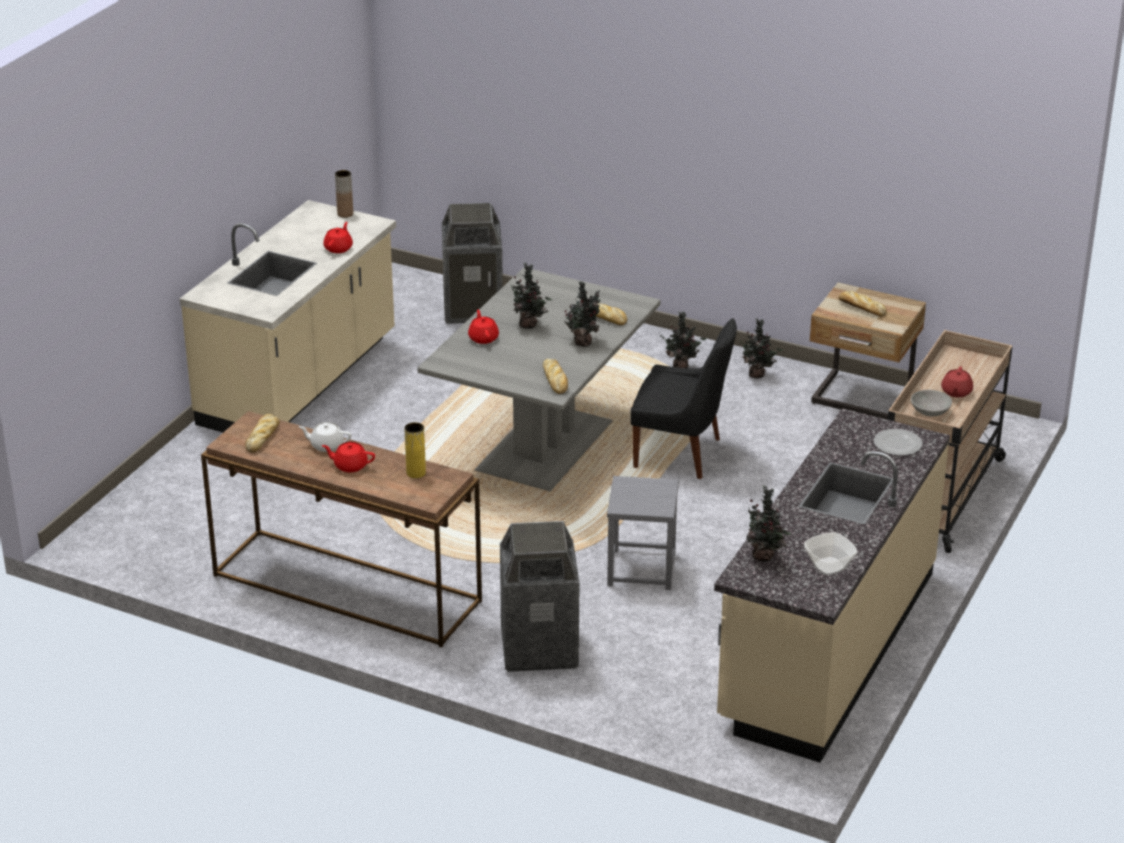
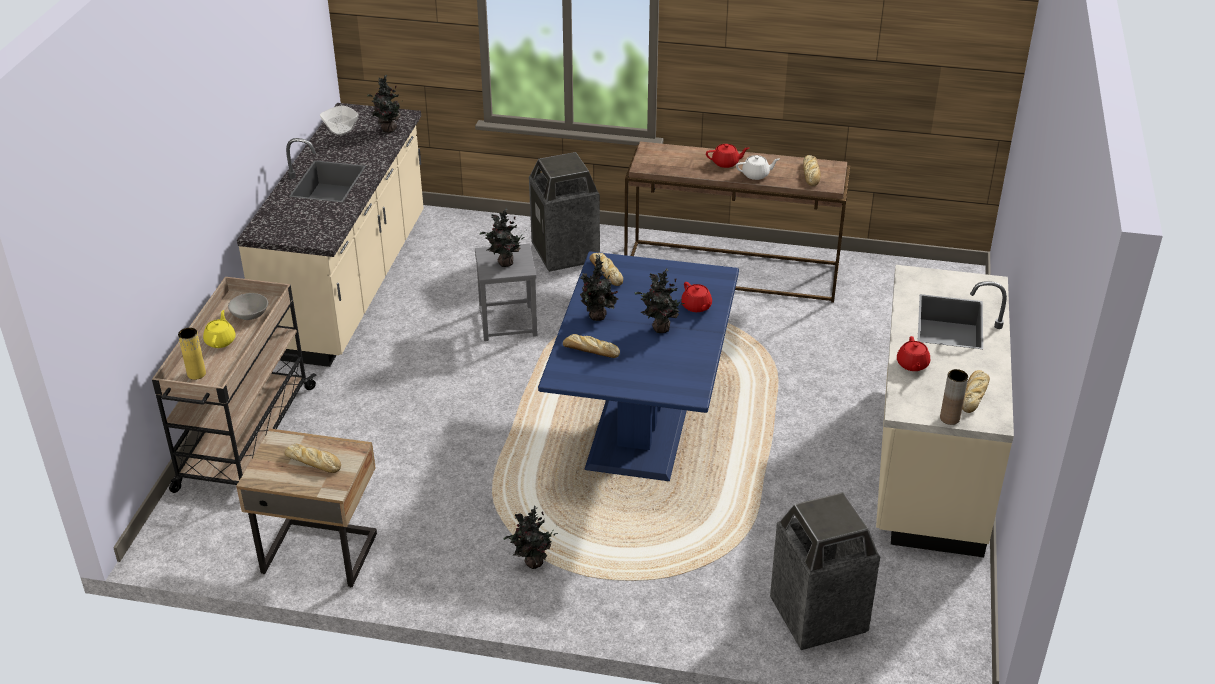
camera: 165 degrees right, 5 degrees up
yellow vase [404,422,426,478] -> yellow vase moved to [178,328,206,380]
grey dining table [417,267,661,491] -> blue dining table [538,251,739,481]
black chair [631,318,737,479] -> none
potted plant [739,318,783,378] -> potted plant moved to [480,208,525,267]
plate [874,429,922,456] -> none
red teapot [941,366,973,398] -> yellow teapot [203,310,236,348]
none -> bread [962,370,990,413]

